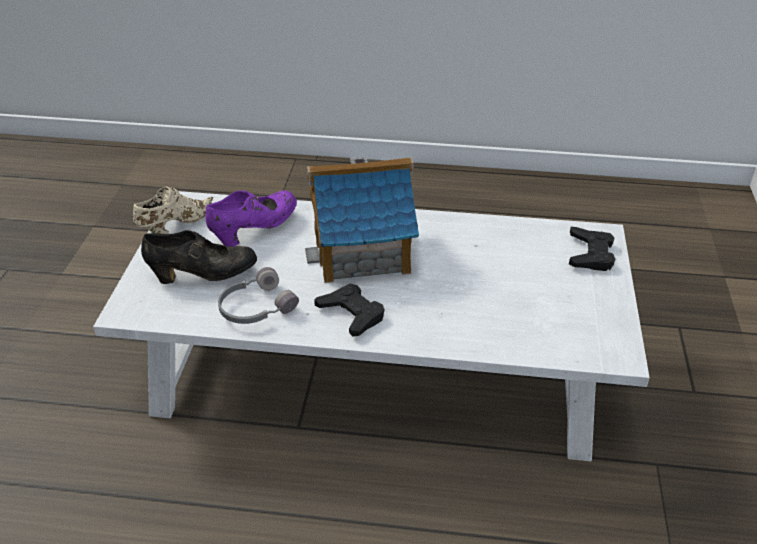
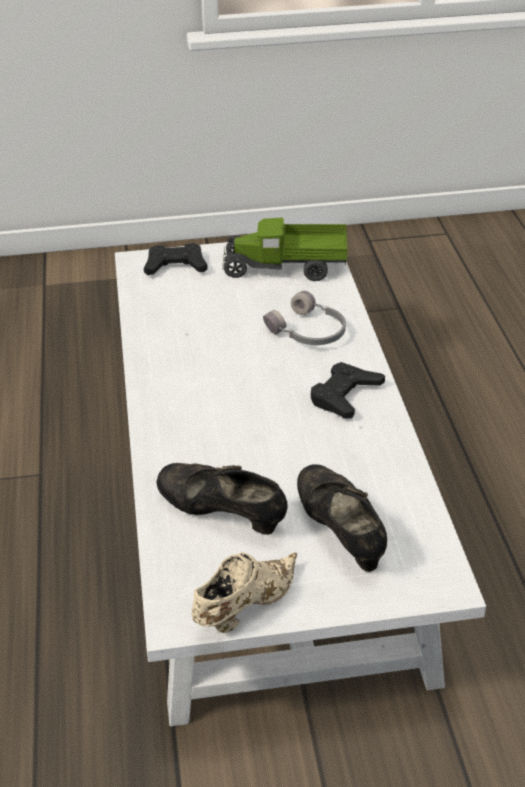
camera: 105 degrees left, 0 degrees up
beige shoe [133,186,213,234] -> beige shoe turned 105 degrees clockwise [192,552,297,633]
purple shoe [205,190,297,247] -> black shoe [157,463,287,535]
grey headphones [218,267,299,324] -> grey headphones moved to [263,291,346,345]
toy house [305,157,419,283] -> none
none -> toy truck [222,218,348,281]

